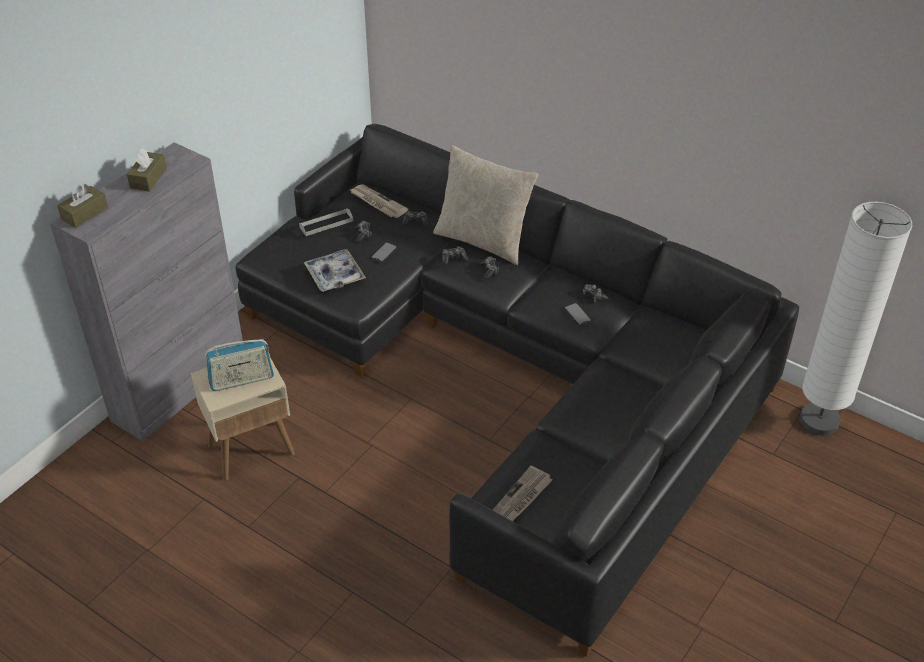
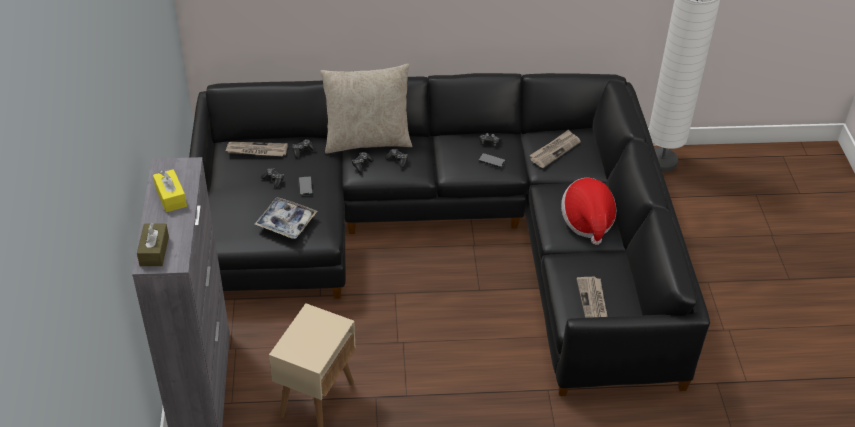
camera: 40 degrees left, 0 degrees up
brown tissue box [127,149,167,192] -> yellow tissue box [153,169,187,212]
radio [205,339,274,391] -> none
grey tray [299,208,353,236] -> none
none -> newspaper [529,130,581,168]
none -> hat [561,178,616,245]

